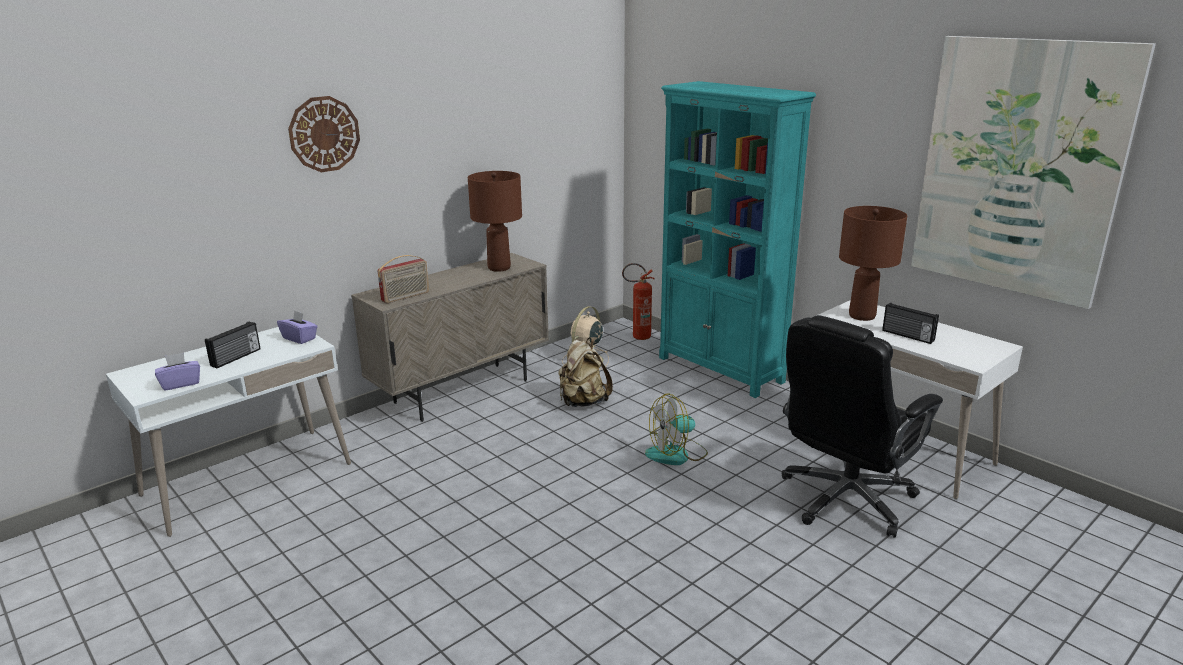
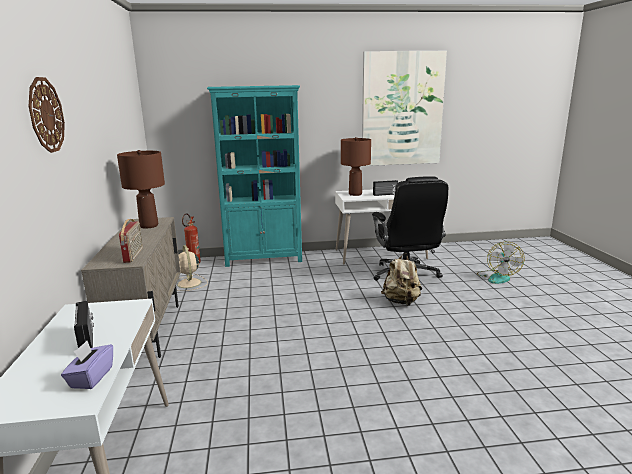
camera: 55 degrees left, 5 degrees down
purple tissue box [277,310,318,344] -> none
beige backpack [558,338,613,407] -> beige backpack moved to [381,253,422,306]
fan [645,393,708,465] -> fan moved to [477,241,525,284]

